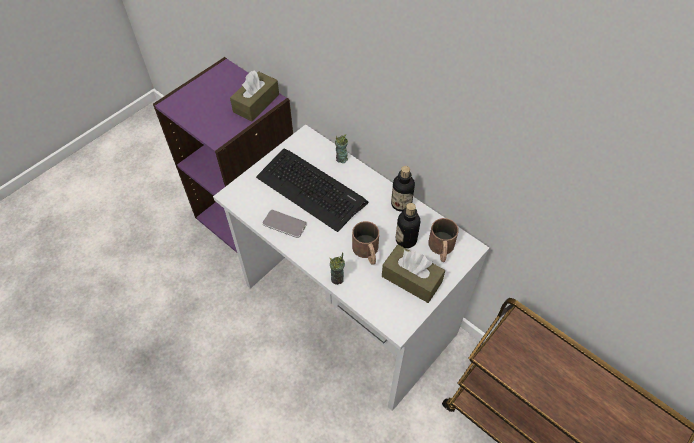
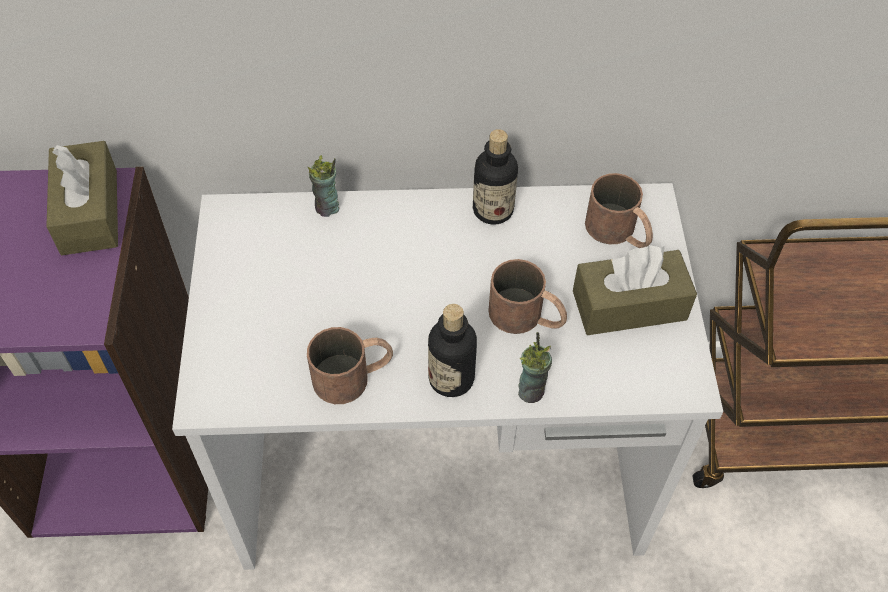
camera: 45 degrees left, 0 degrees up
keyboard [256,149,369,232] -> none
phone [263,210,307,238] -> brown mug [307,327,393,404]
bottle [396,203,420,248] -> bottle moved to [428,304,477,397]

